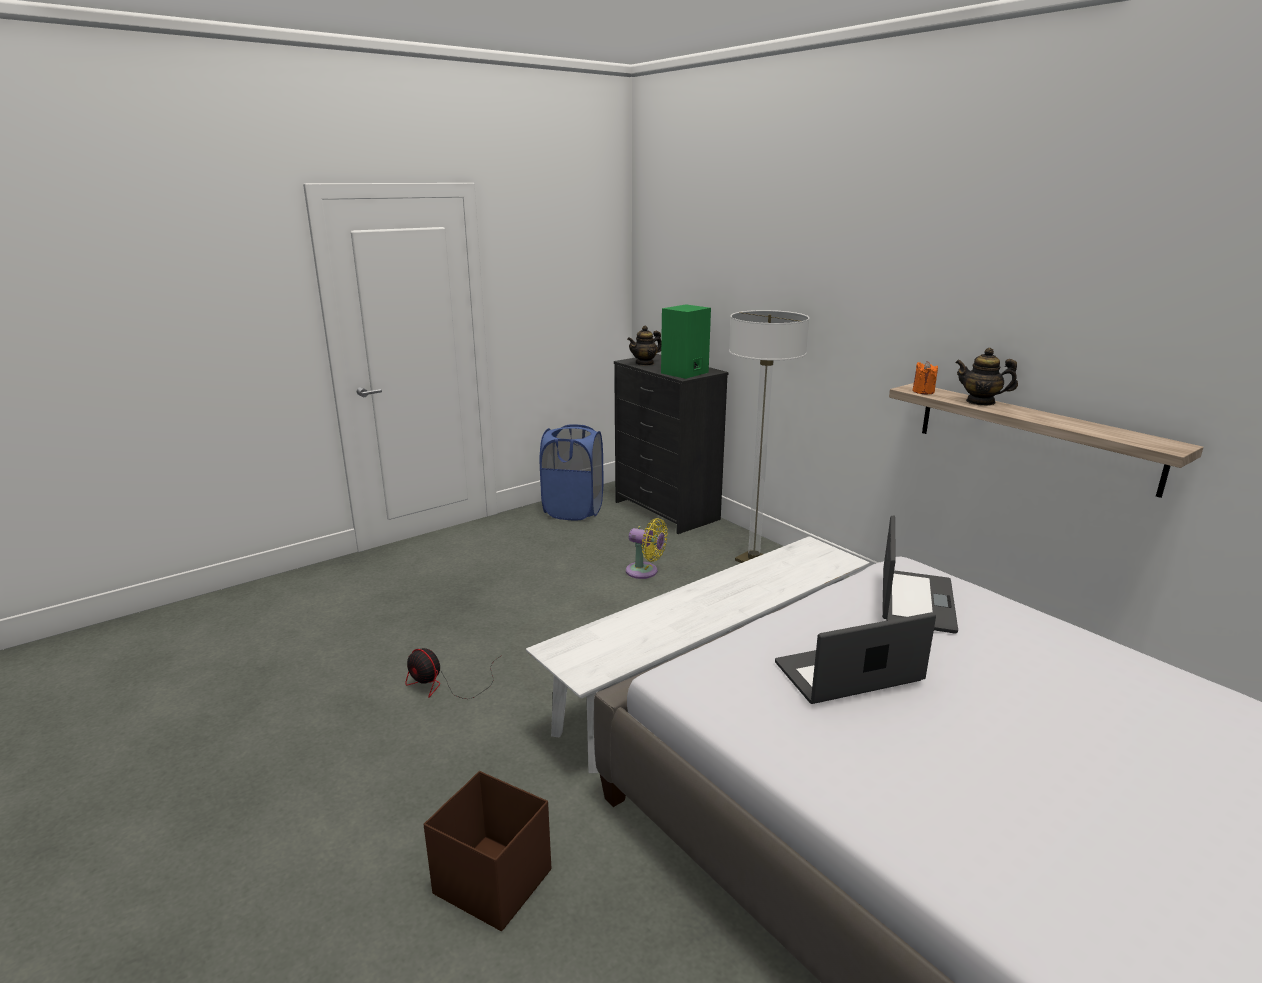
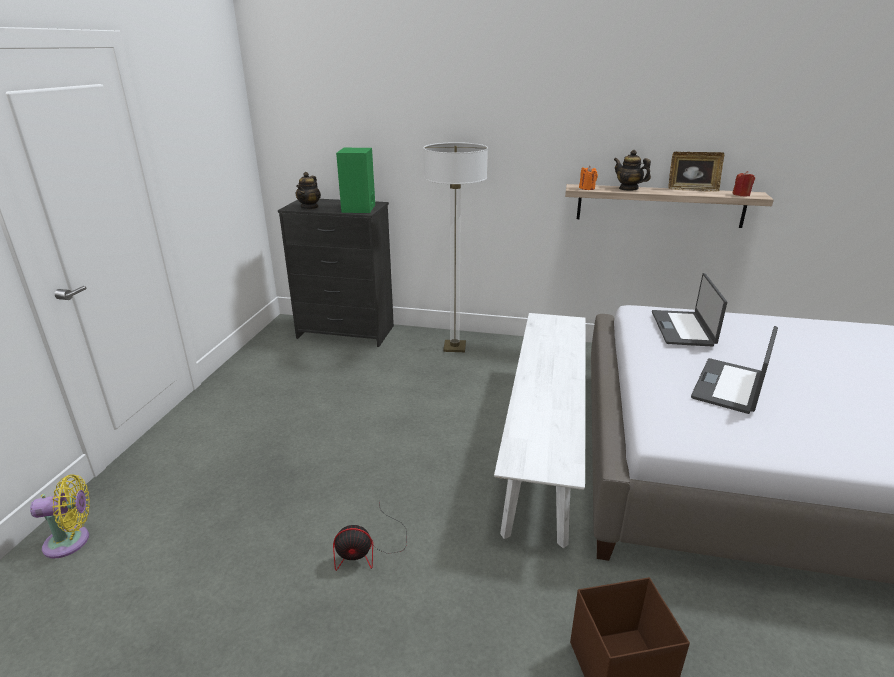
camera: 40 degrees left, 5 degrees up
blue laundry basket [540,424,603,520] -> none
yellow fan [626,518,668,579] -> yellow fan moved to [30,474,90,558]
laptop [882,516,958,634] -> laptop turned 150 degrees counterclockwise [652,273,727,347]
teapot [955,348,1018,406] -> teapot turned 60 degrees clockwise [614,150,651,191]
none -> picture frame [668,152,724,192]
none -> red candle [733,171,755,196]

